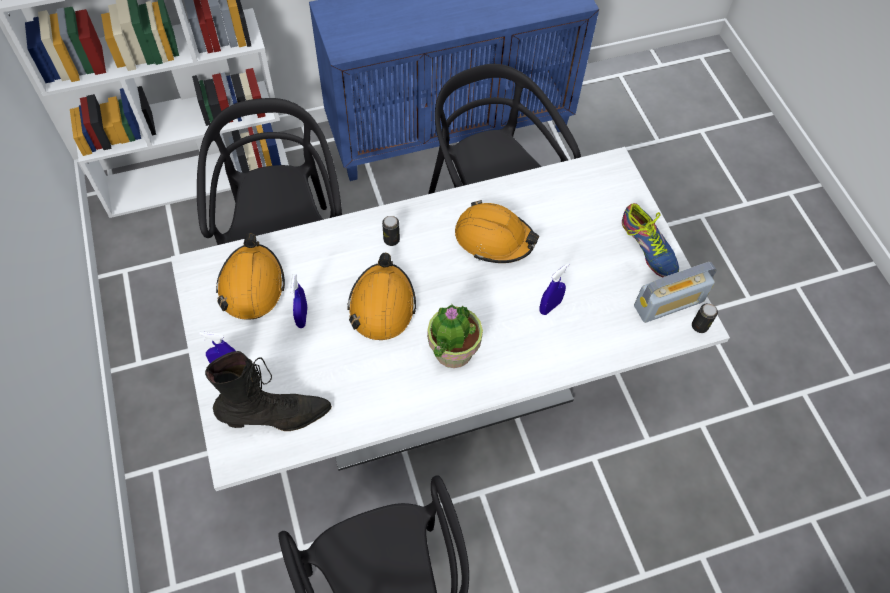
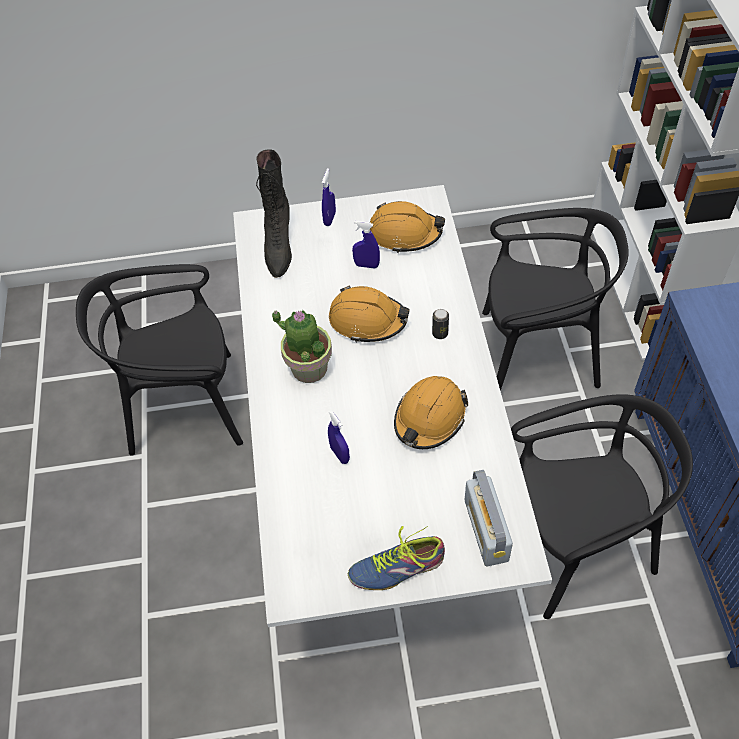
camera: 105 degrees right, 5 degrees down
radio [634,262,717,323] -> radio moved to [464,470,513,566]
can [692,303,718,333] -> none

